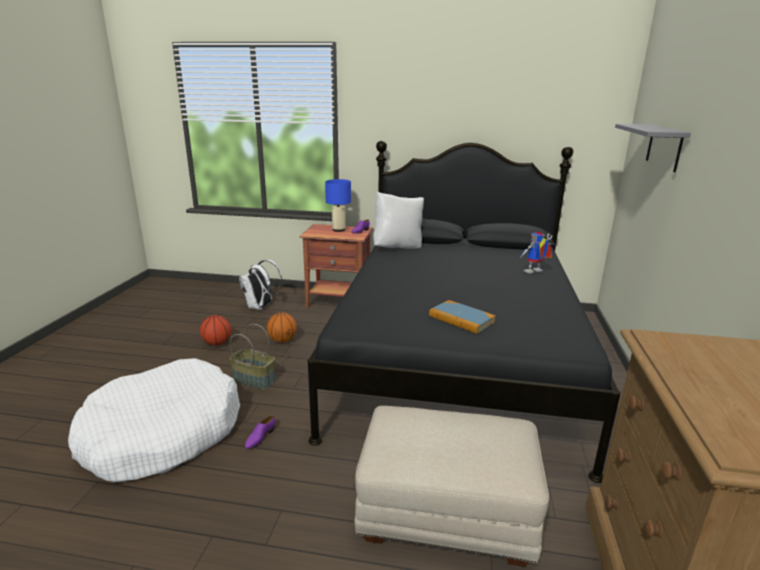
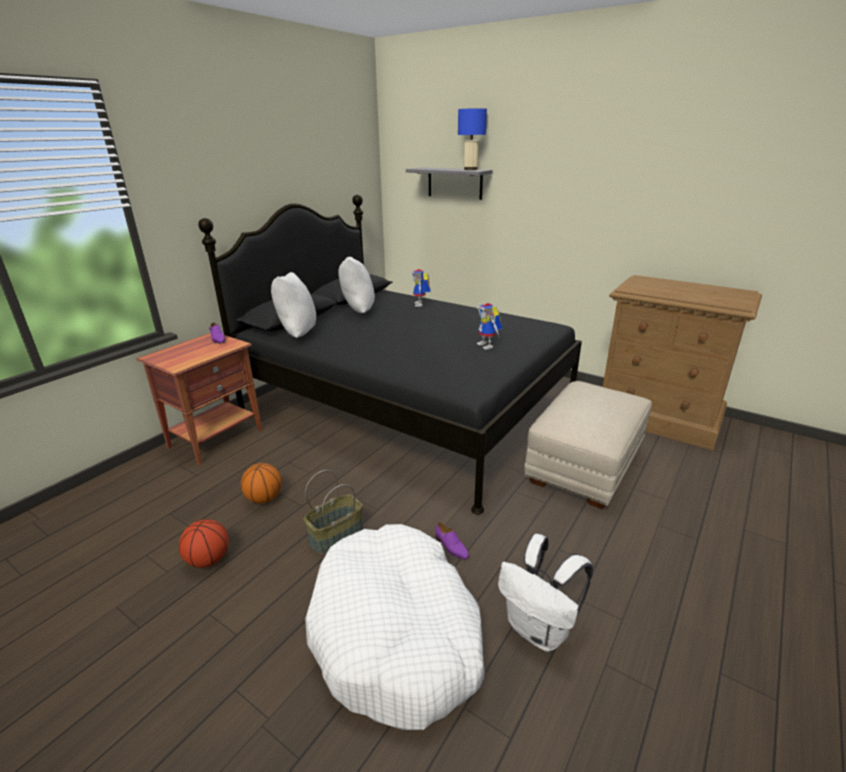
camera: 65 degrees left, 5 degrees up
white backpack [239,260,283,310] -> white backpack moved to [498,534,593,652]
blue table lamp [325,179,351,232] -> blue table lamp moved to [458,108,487,170]
book [429,300,496,334] -> toy robot [476,303,502,350]
none -> white pillow [338,257,375,313]

